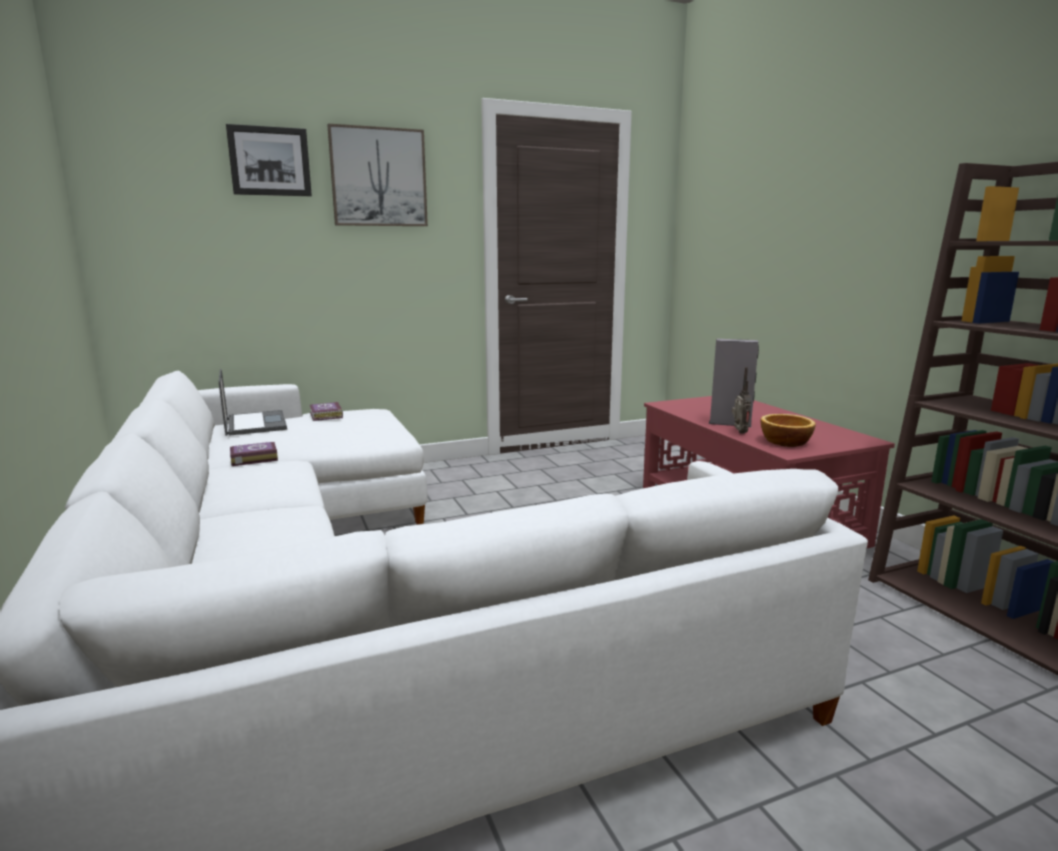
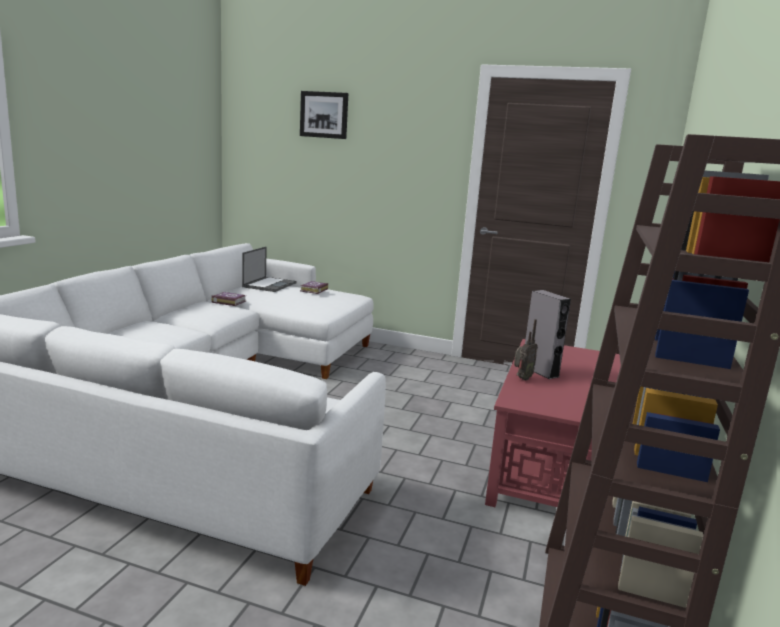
camera: 40 degrees right, 0 degrees up
picture [327,123,428,226] -> none
bowl [760,414,816,447] -> none

